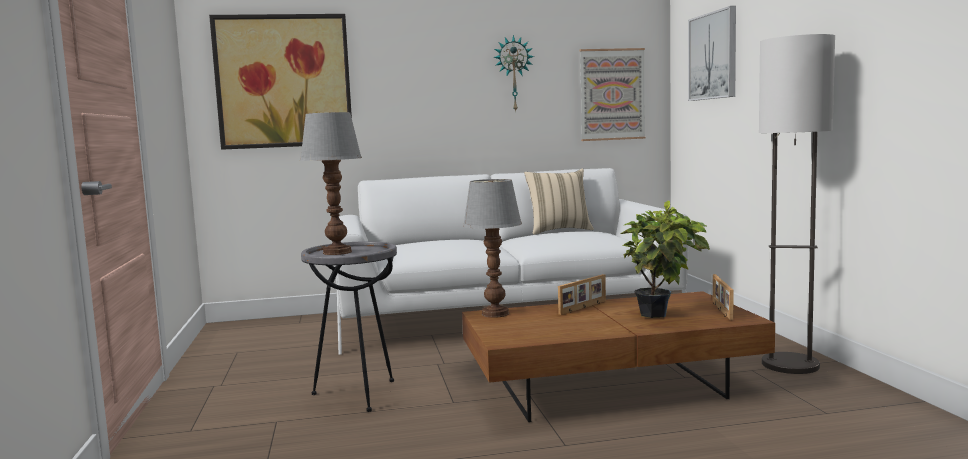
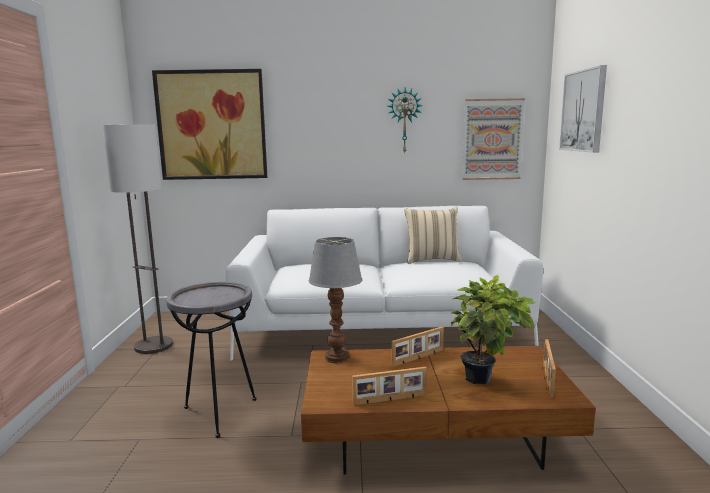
camera: 10 degrees right, 5 degrees up
table lamp [300,112,362,255] -> none
floor lamp [759,34,835,374] -> floor lamp moved to [102,124,173,354]
none -> picture frame [352,367,427,405]

